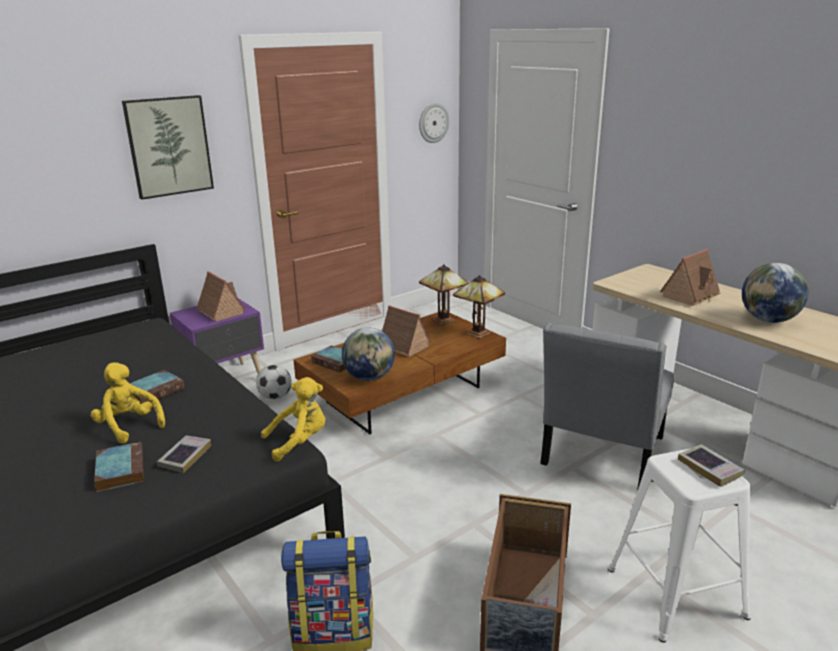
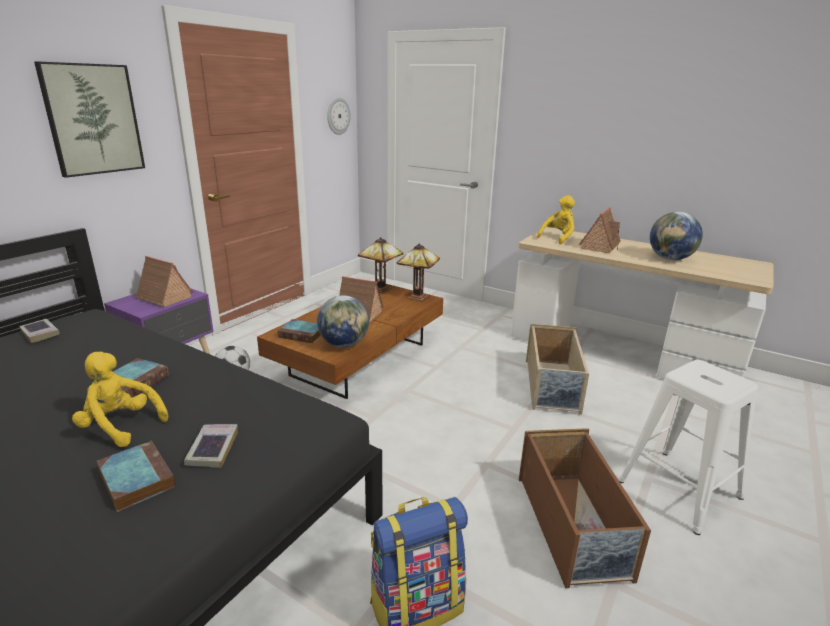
camera: 20 degrees left, 0 degrees up
yellow plush toy [261,377,325,462] -> yellow plush toy moved to [537,195,575,245]
grey chair [540,323,674,490] -> beige storage box [526,324,589,415]
book [678,444,745,487] -> book moved to [19,319,60,343]

